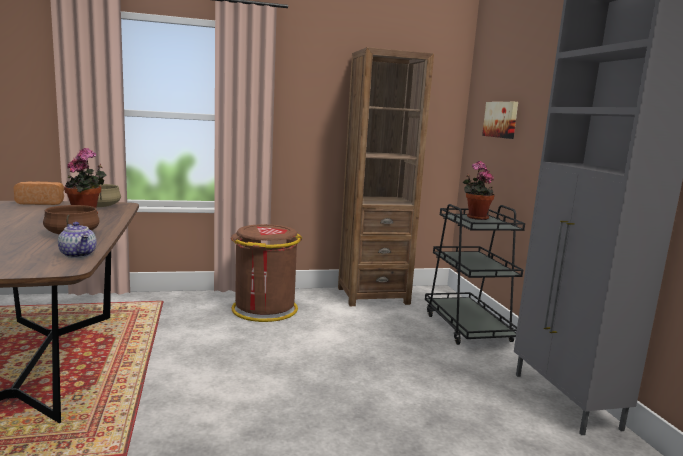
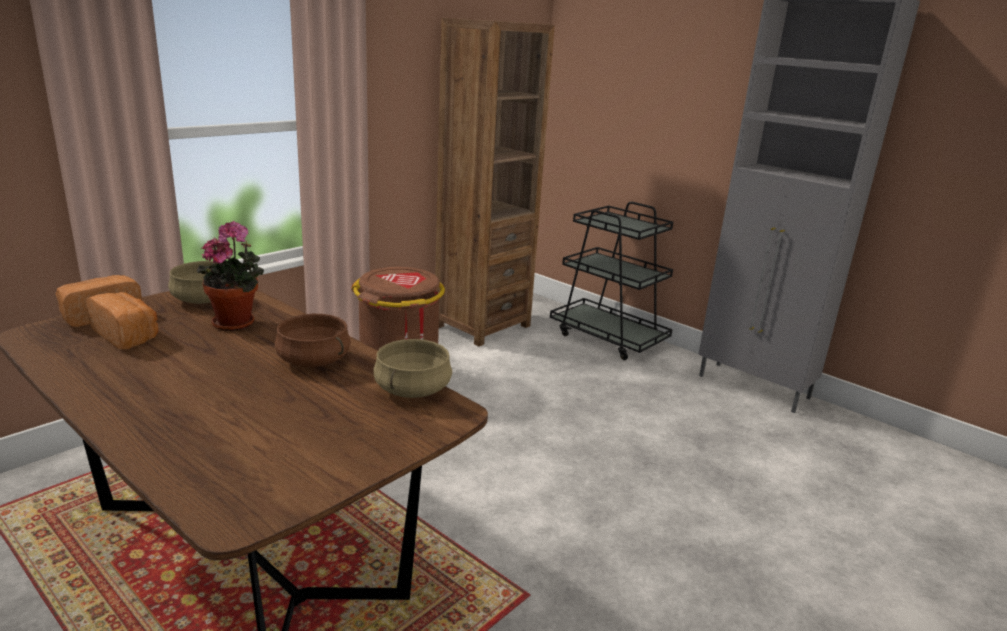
camera: 35 degrees left, 10 degrees up
teapot [58,222,97,258] -> beige cooking pot [373,339,452,398]
potted plant [463,161,495,220] -> none
picture [482,102,518,139] -> none
none -> bread [86,292,158,349]

